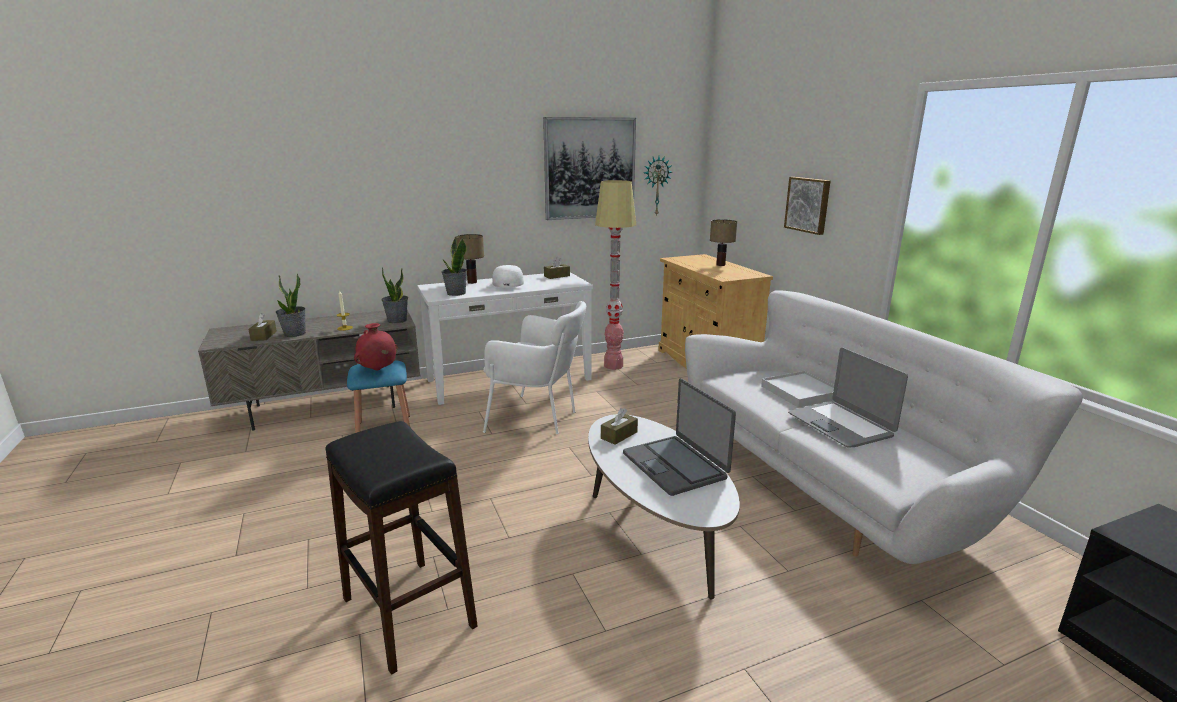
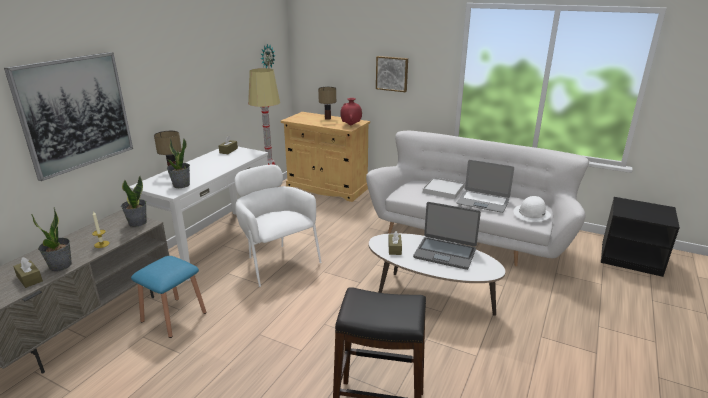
camera: 40 degrees left, 5 degrees up
red vase [354,323,398,371] -> red vase moved to [340,98,362,126]
white armchair [483,301,586,434] -> white armchair turned 105 degrees counterclockwise [235,165,322,287]
white hat [486,265,531,289] -> white hat moved to [514,196,551,222]
picture [543,117,636,220] -> picture moved to [4,52,133,181]

